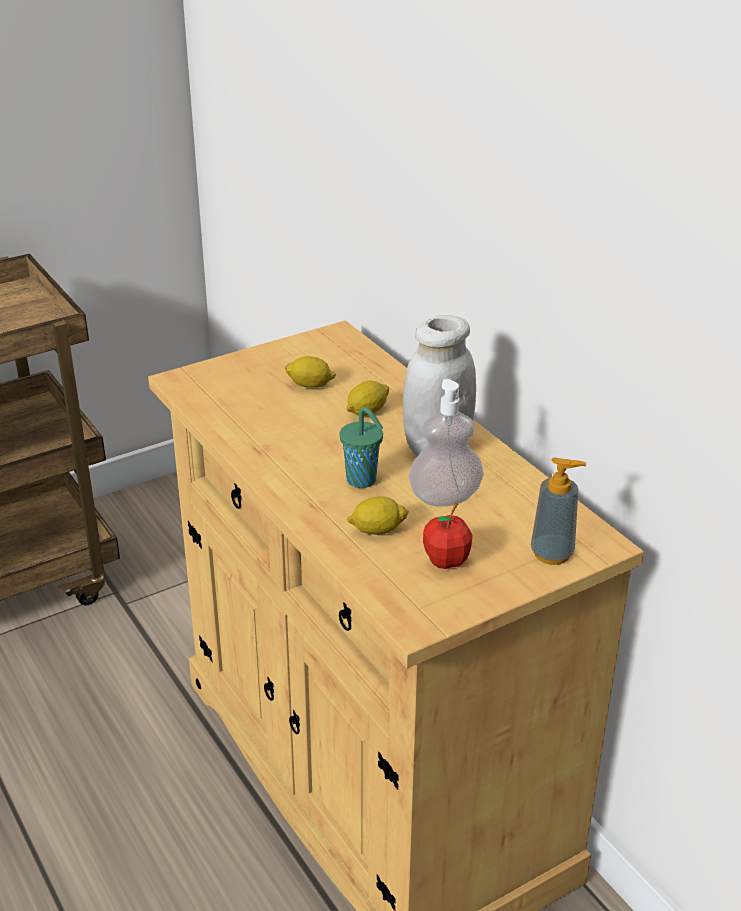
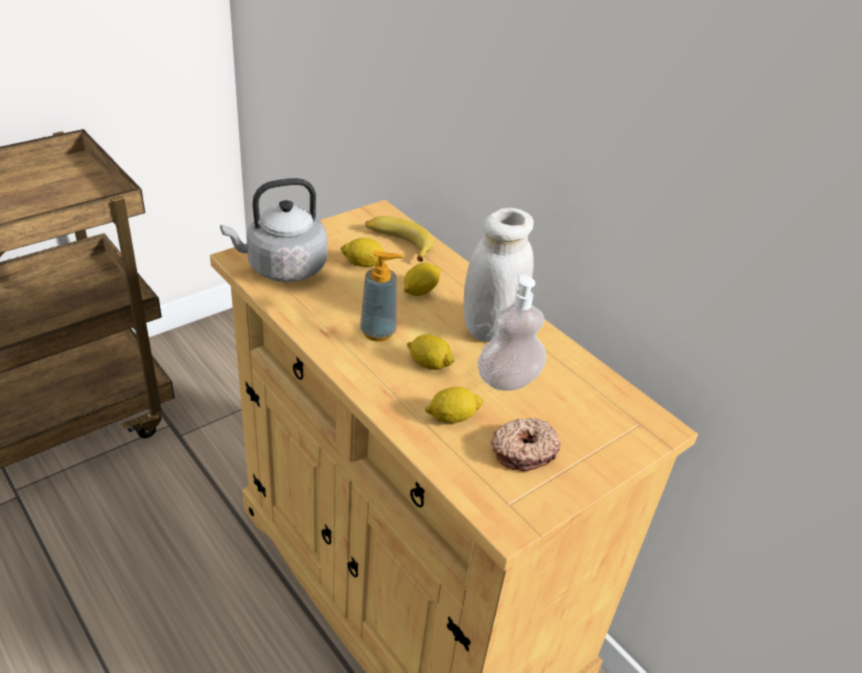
camera: 10 degrees left, 5 degrees up
green cup [340,407,383,488] -> lemon [407,334,455,370]
apple [423,502,473,569] -> donut [490,418,561,471]
soap dispenser [531,457,586,565] -> soap dispenser moved to [360,251,402,341]
none -> grey kettle [220,178,327,282]
none -> banana [366,216,434,262]

